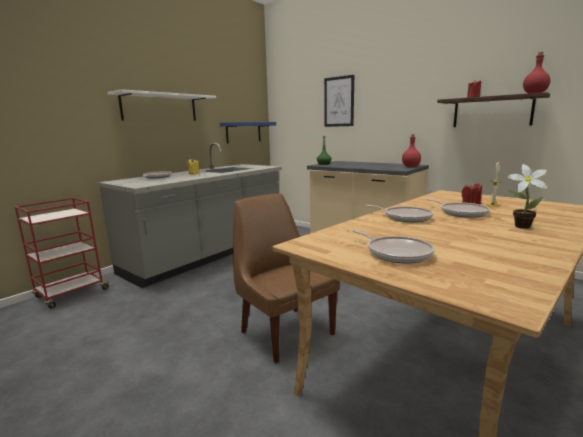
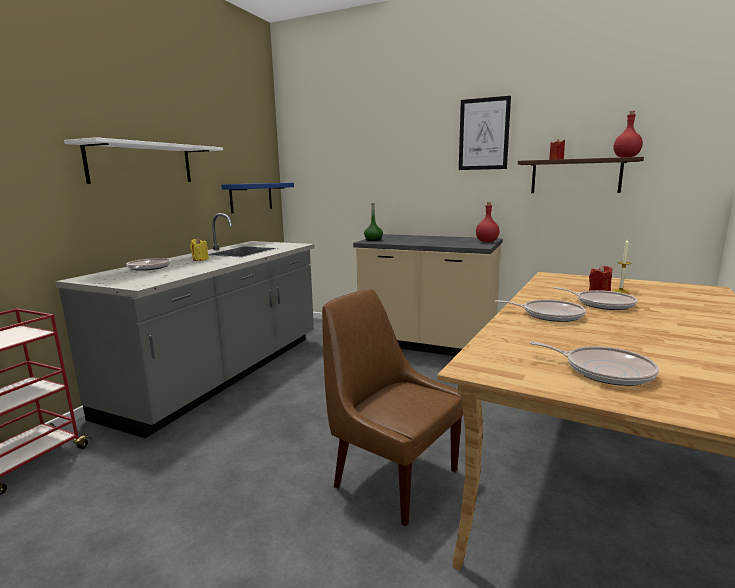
camera: 15 degrees left, 0 degrees up
picture [324,75,354,127] -> picture moved to [459,96,511,170]
potted plant [506,164,547,229] -> none

